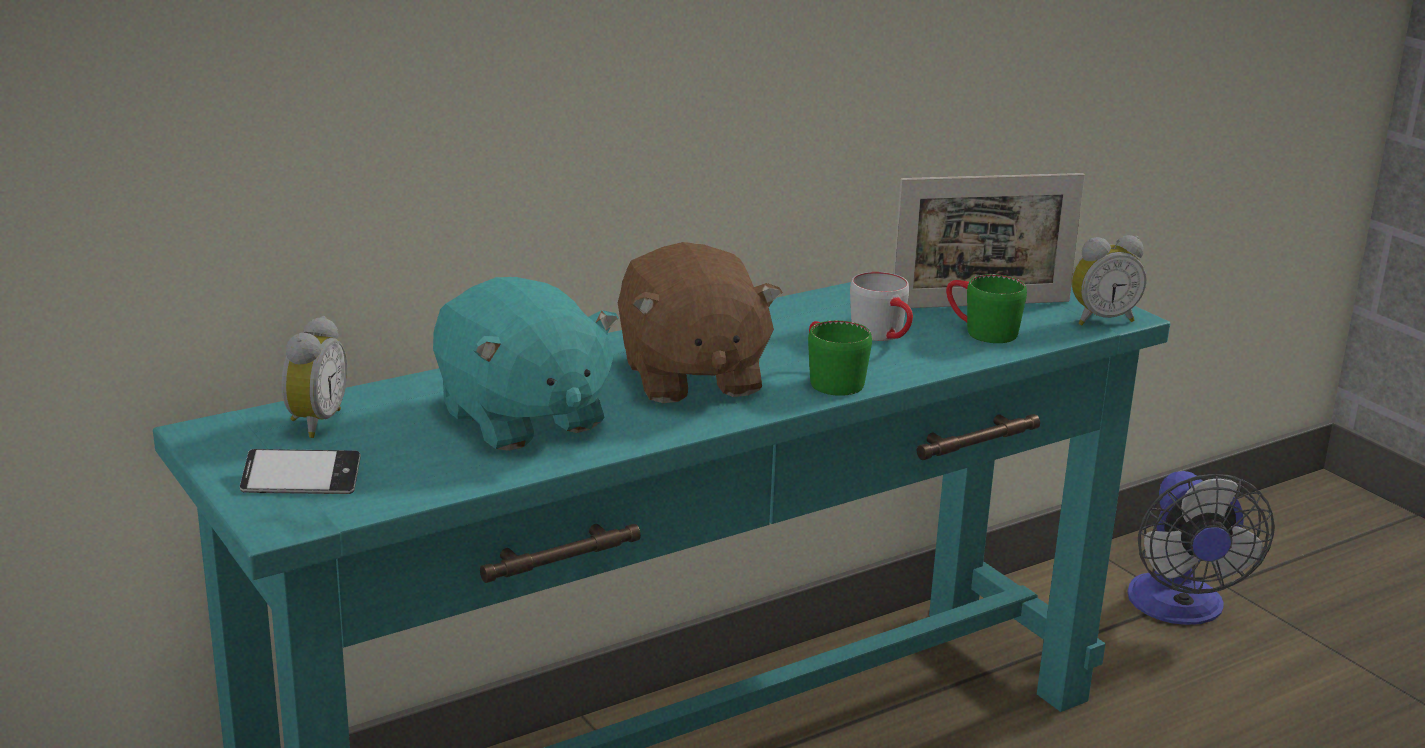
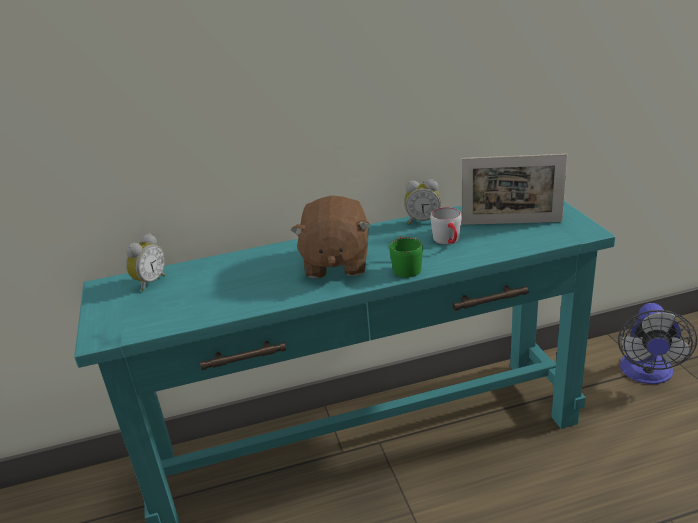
camera: 20 degrees right, 5 degrees up
phone [240,449,361,494] -> none
turquoise plush toy [433,277,619,451] -> none
green mug [946,274,1027,343] -> none
alarm clock [1071,235,1147,325] -> alarm clock moved to [404,179,441,224]

